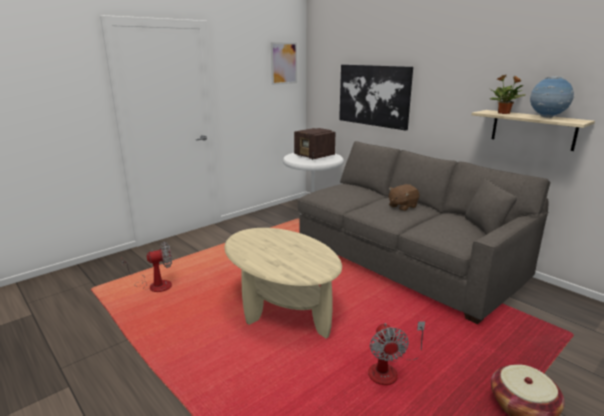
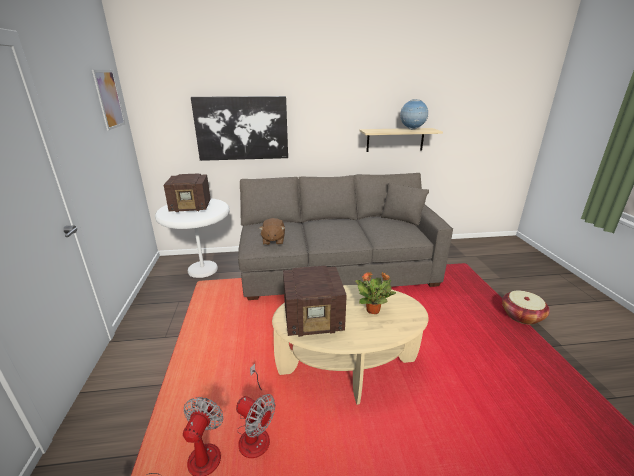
camera: 55 degrees left, 5 degrees up
fan [368,321,425,385] -> fan moved to [236,363,275,458]
brown plush toy [389,184,420,211] -> brown plush toy moved to [259,218,285,245]
potted plant [490,75,525,114] -> potted plant moved to [355,272,396,314]
none -> radio [283,266,347,337]

